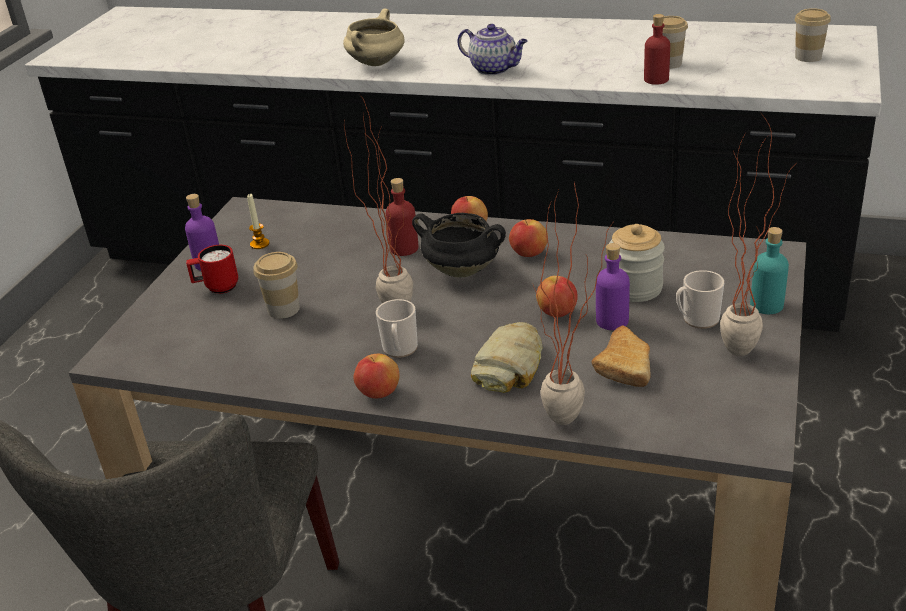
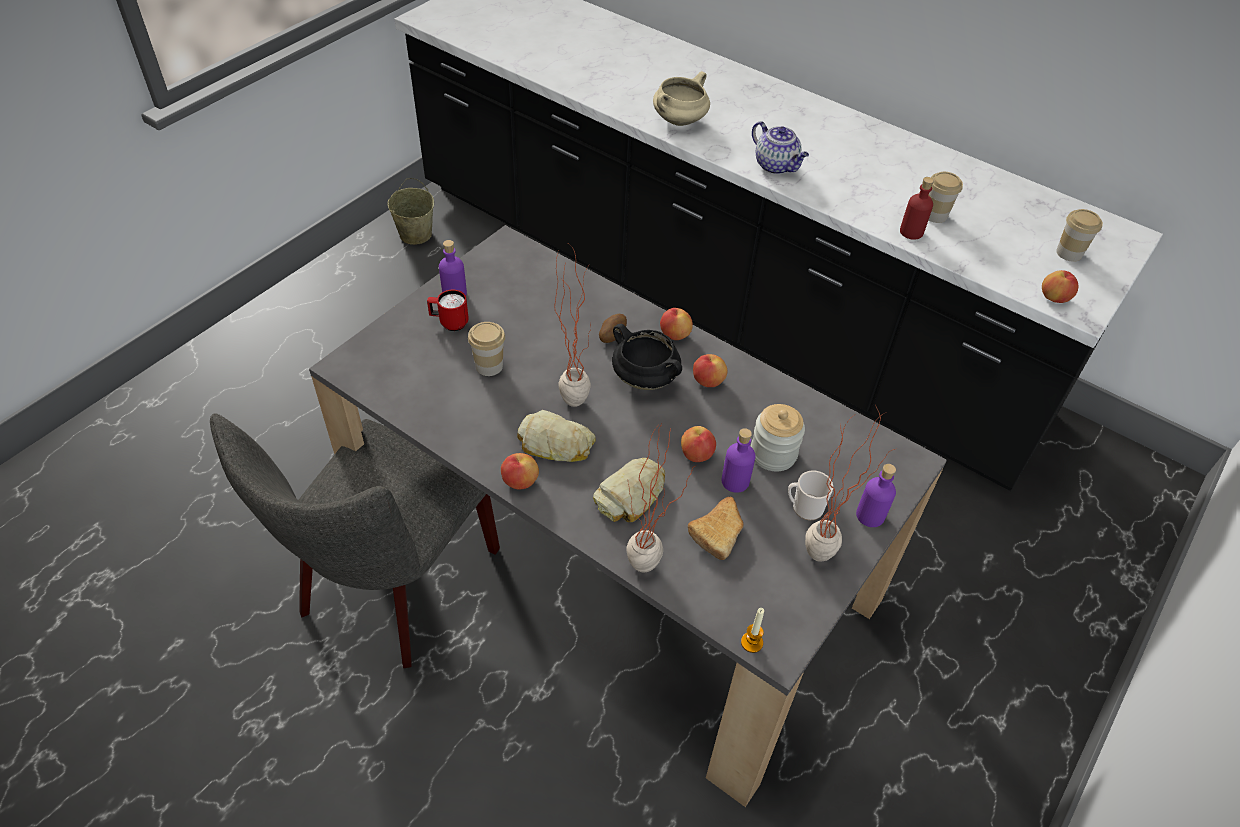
camera: 15 degrees right, 15 degrees up
candle [247,193,270,249] -> candle moved to [741,608,764,653]
mug [376,299,418,358] -> bread [517,410,596,462]
red bottle [386,178,419,256] -> potato [599,314,627,343]
turquoise bottle [750,227,789,314] -> purple bottle [856,464,896,527]
none -> beige bucket [388,178,434,245]
none -> apple [1042,270,1078,303]

